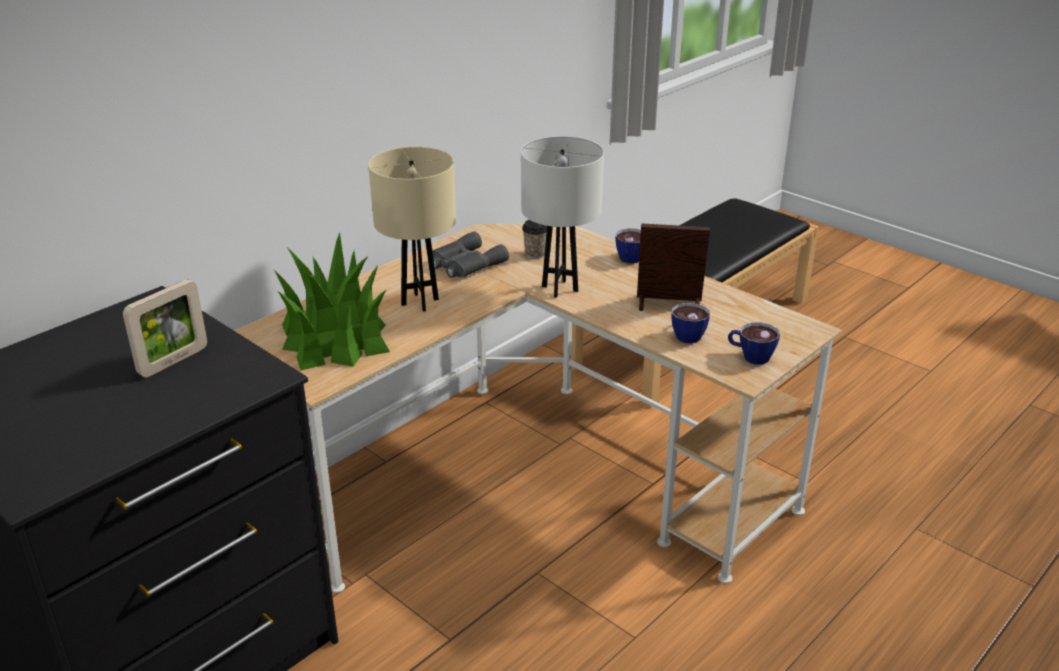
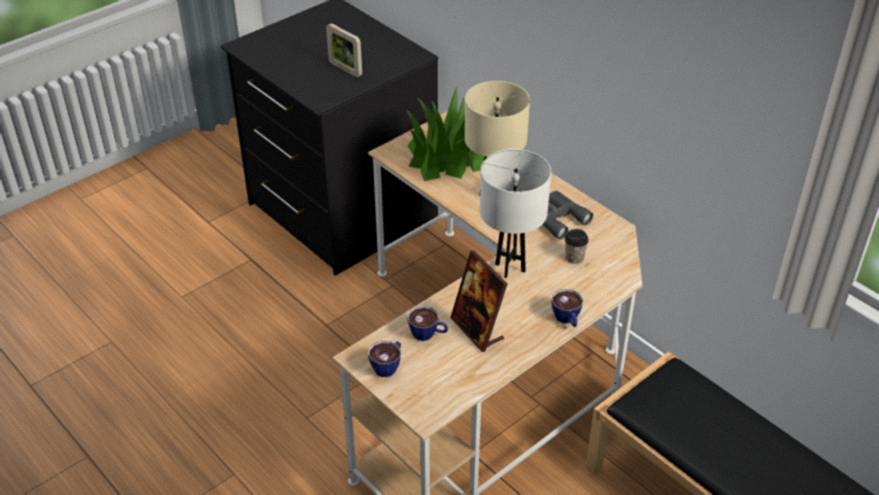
camera: 95 degrees right, 10 degrees up
picture frame [637,223,710,311] -> picture frame turned 135 degrees clockwise [450,250,508,352]

